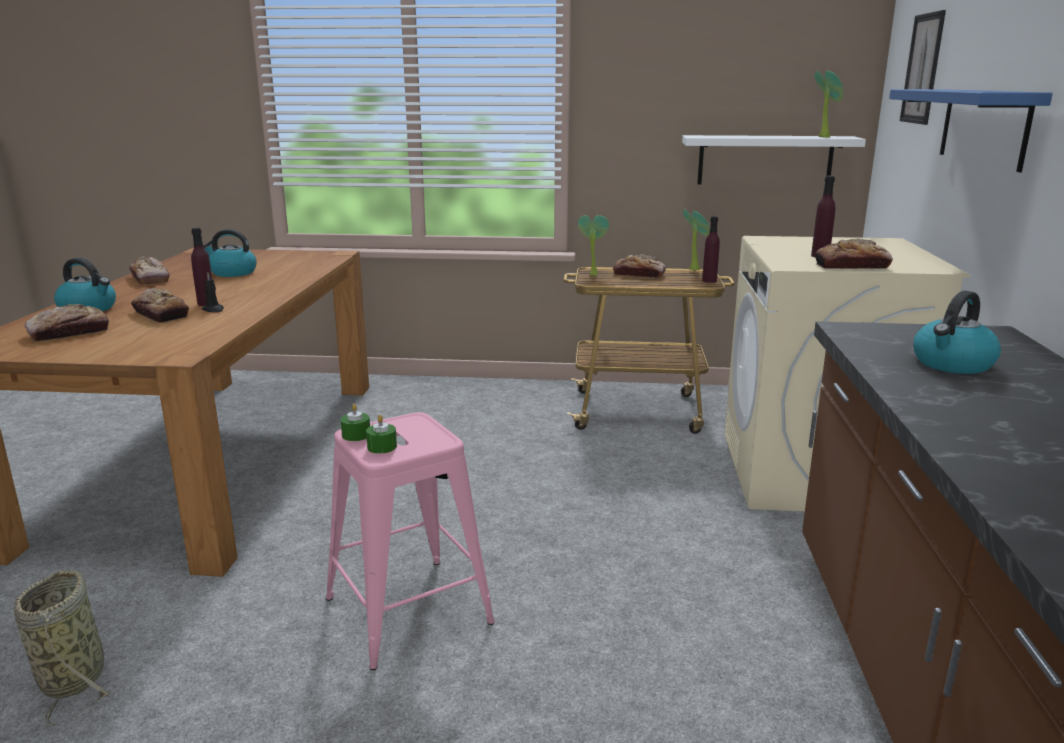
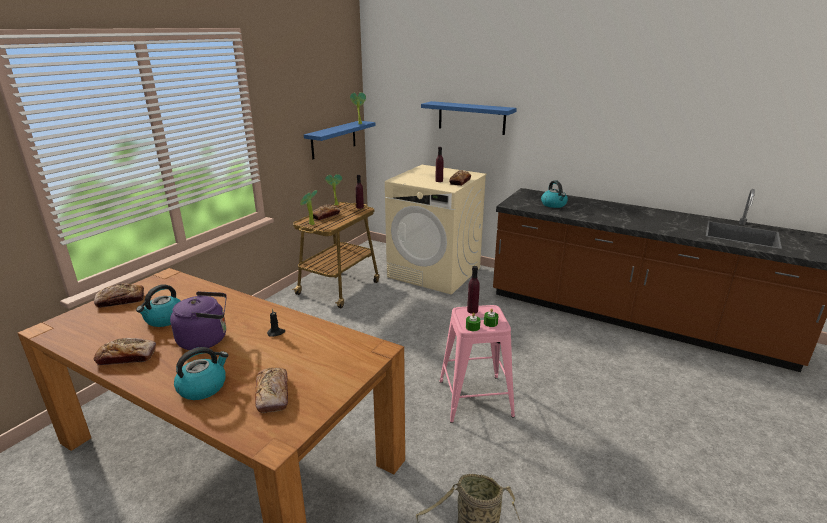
camera: 65 degrees left, 5 degrees up
bread [131,288,189,323] -> bread moved to [94,284,144,308]
purple bottle [191,227,212,306] -> purple bottle moved to [467,266,480,314]
white shelf [682,135,866,184] -> blue shelf [304,121,376,159]
picture [900,10,946,125] -> none
none -> purple kettle [170,291,227,350]

